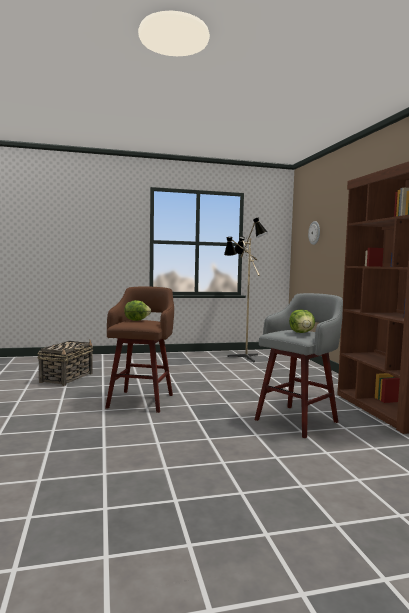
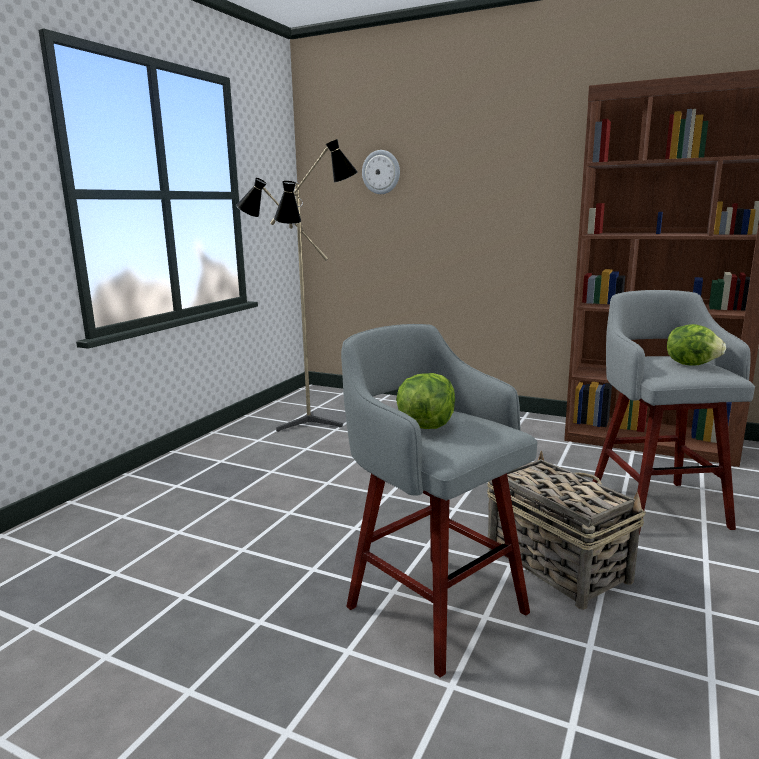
camera: 50 degrees left, 10 degrees up
basket [37,339,93,386] -> basket moved to [487,451,646,610]
brown stool [105,287,174,413] -> grey stool [341,324,537,678]

